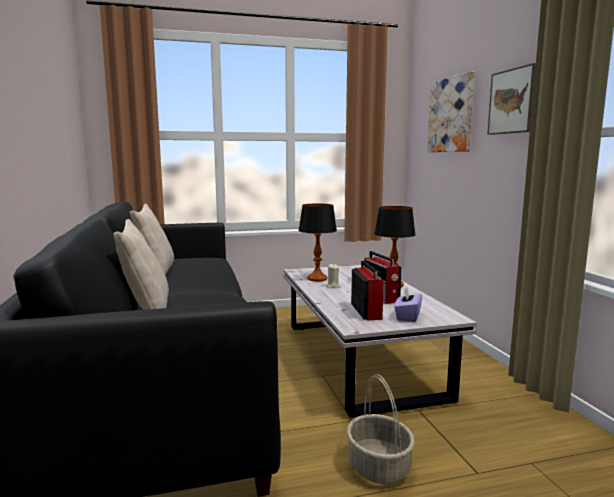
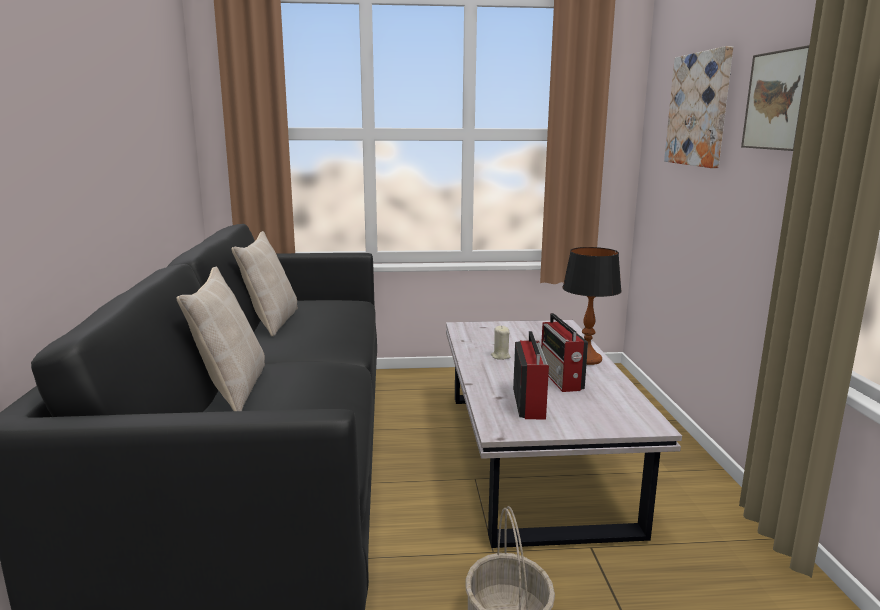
camera: 10 degrees right, 5 degrees up
table lamp [298,204,337,281] -> none
purple tissue box [394,287,422,322] -> none

